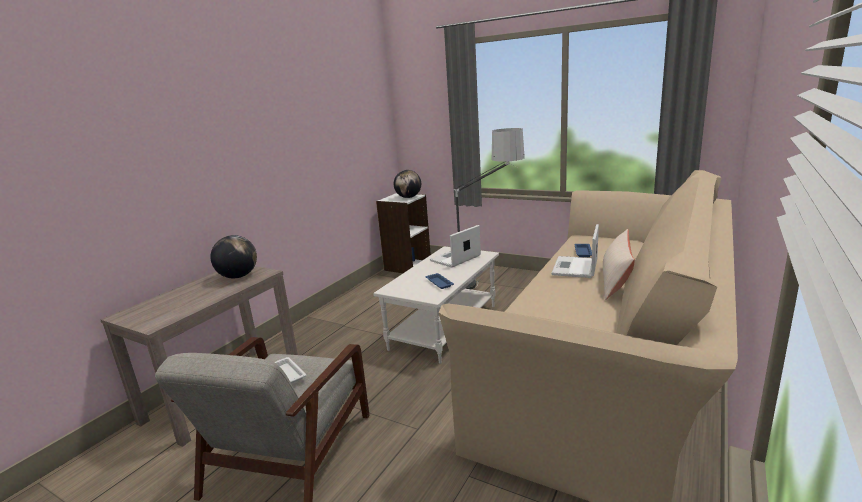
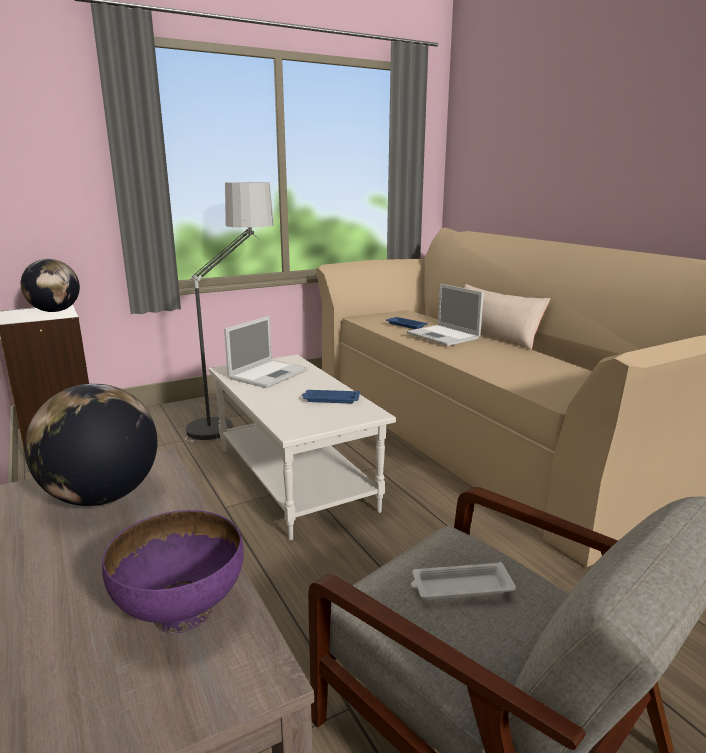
camera: 60 degrees left, 0 degrees up
laptop [430,225,481,268] -> laptop turned 135 degrees counterclockwise [224,316,308,388]
none -> purple bowl [102,510,244,633]

